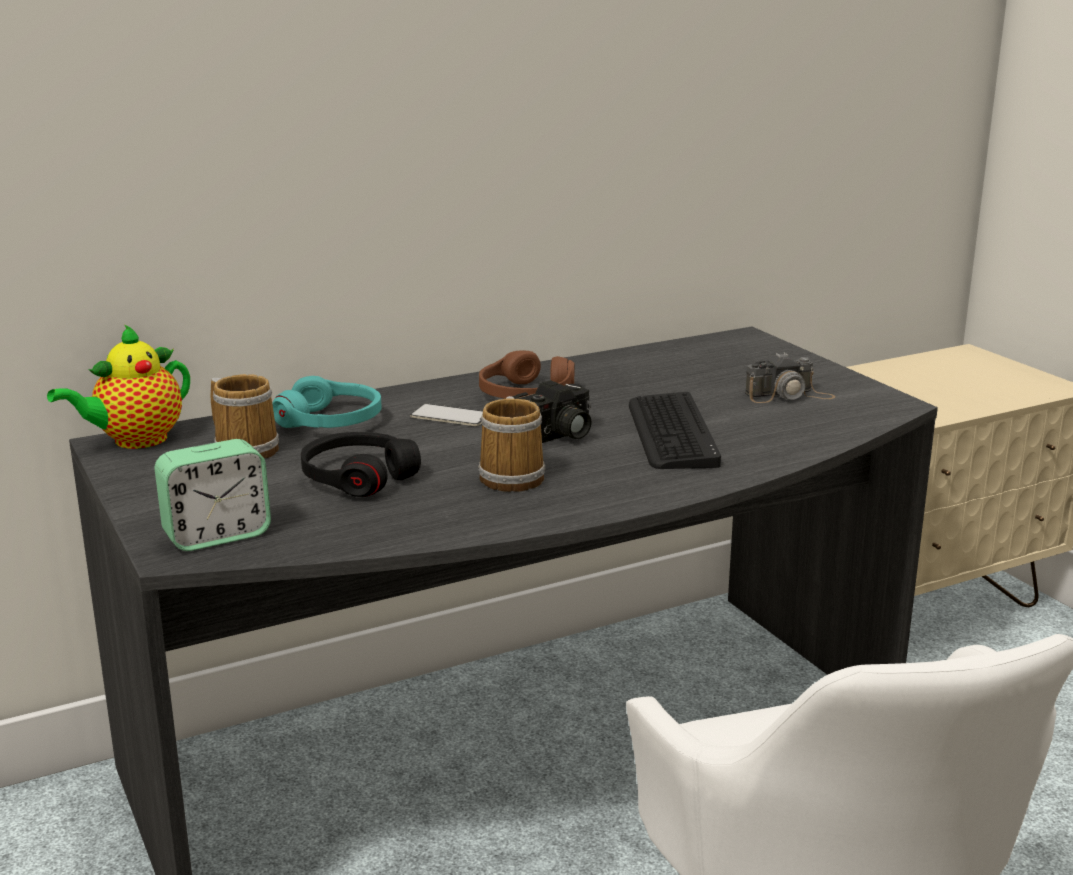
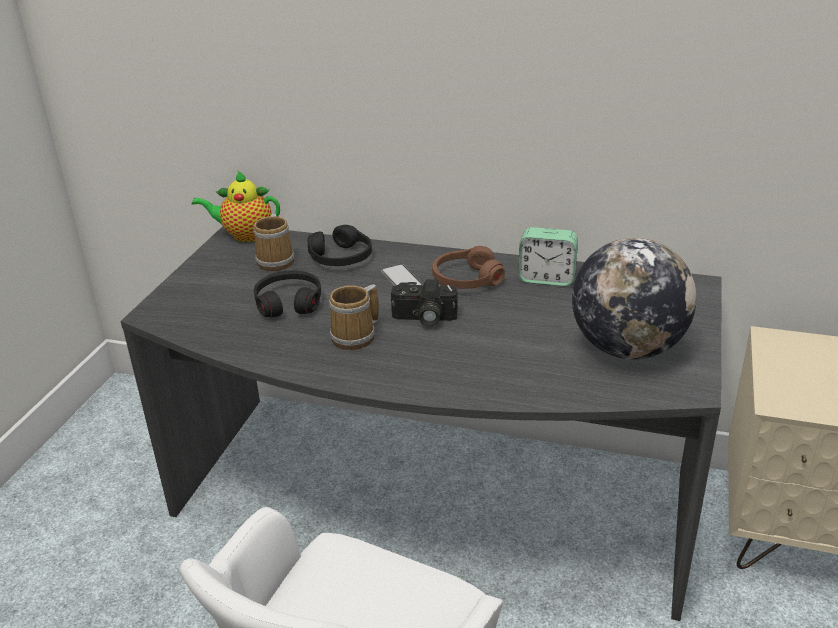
camera: 45 degrees right, 10 degrees up
alarm clock [155,439,271,551] -> alarm clock moved to [518,227,578,286]
turquoise headphones [272,376,382,428] -> black headphones [308,225,372,266]
keyboard [629,392,721,469] -> none
camera [745,353,835,403] -> globe [572,238,697,360]

